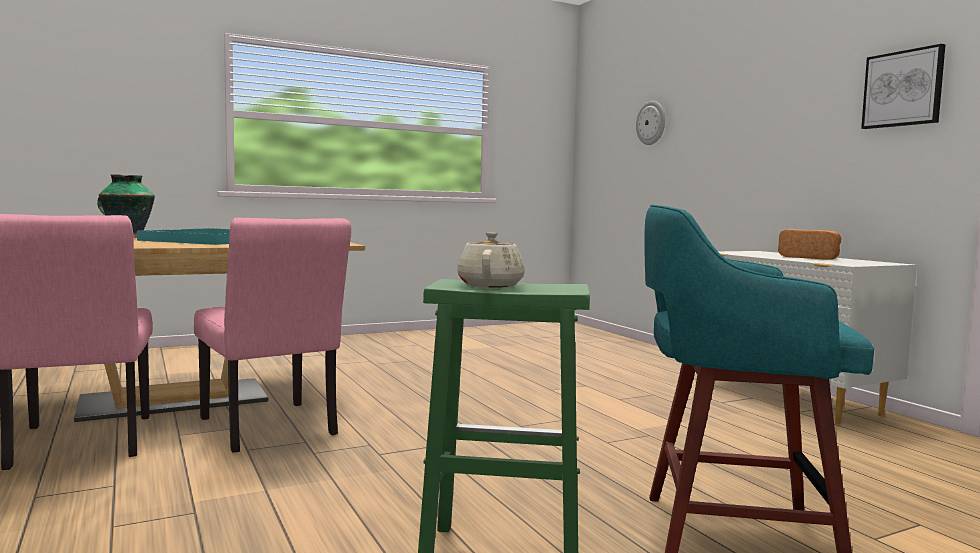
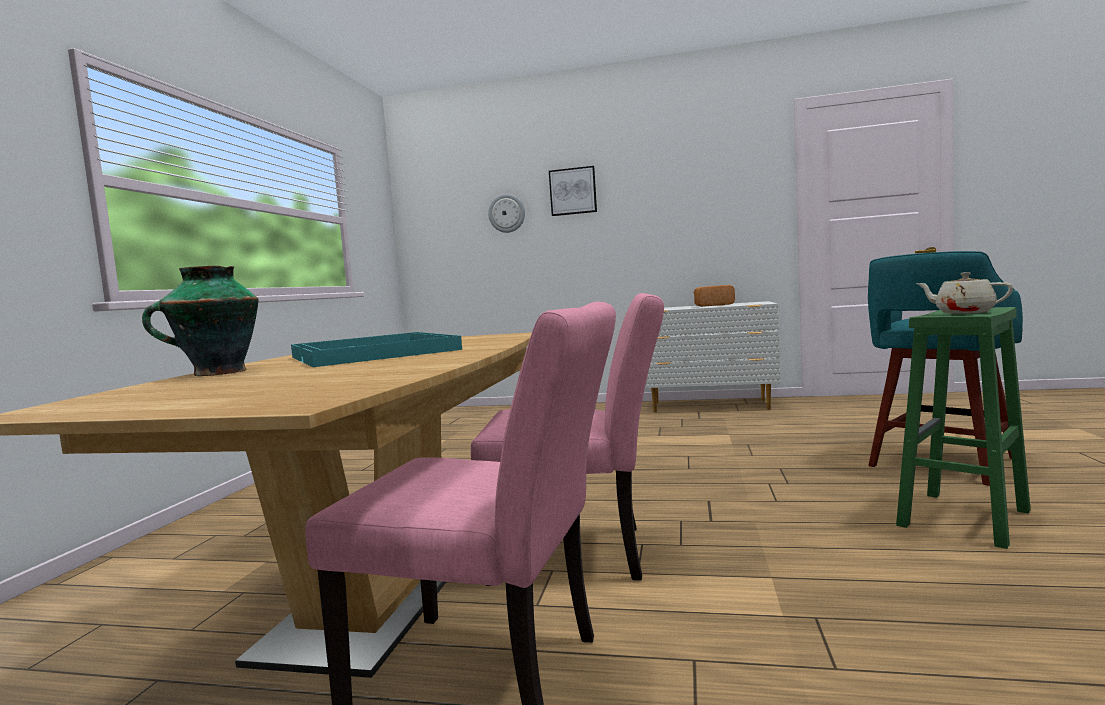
camera: 50 degrees left, 0 degrees up
picture [861,44,946,129] -> picture moved to [549,166,597,216]

